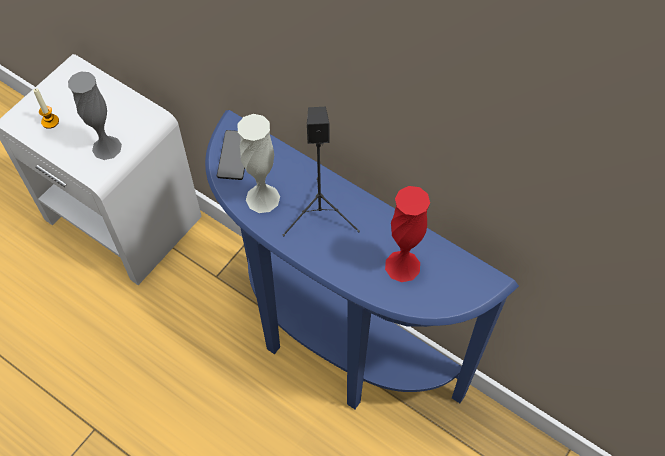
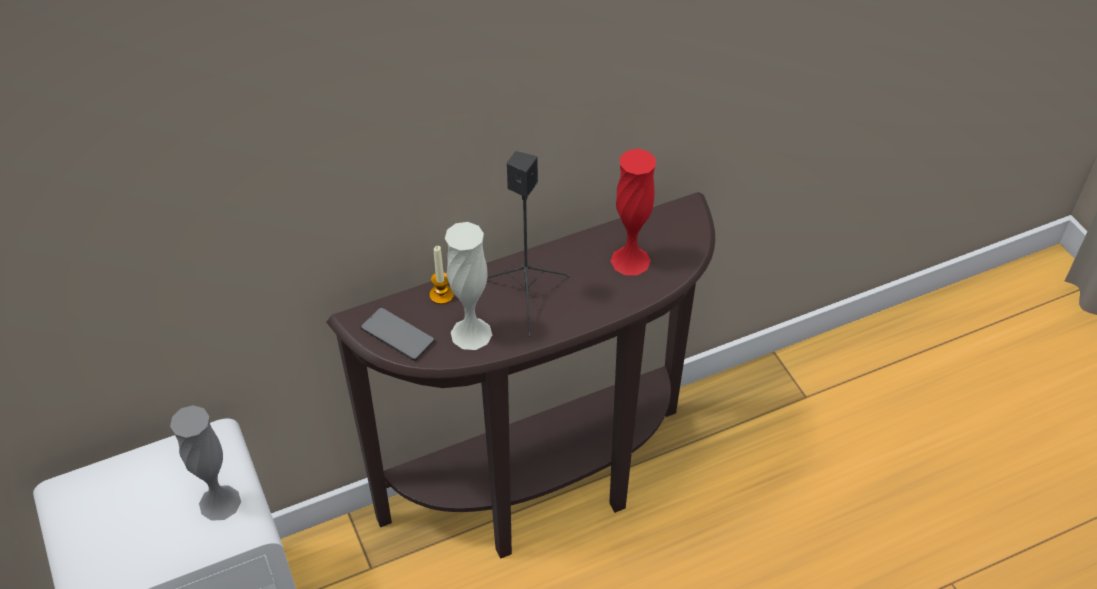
camera: 60 degrees left, 10 degrees down
candle [33,88,59,129] -> candle moved to [429,246,454,304]
blue console table [205,110,519,409] -> brown console table [326,192,715,559]

